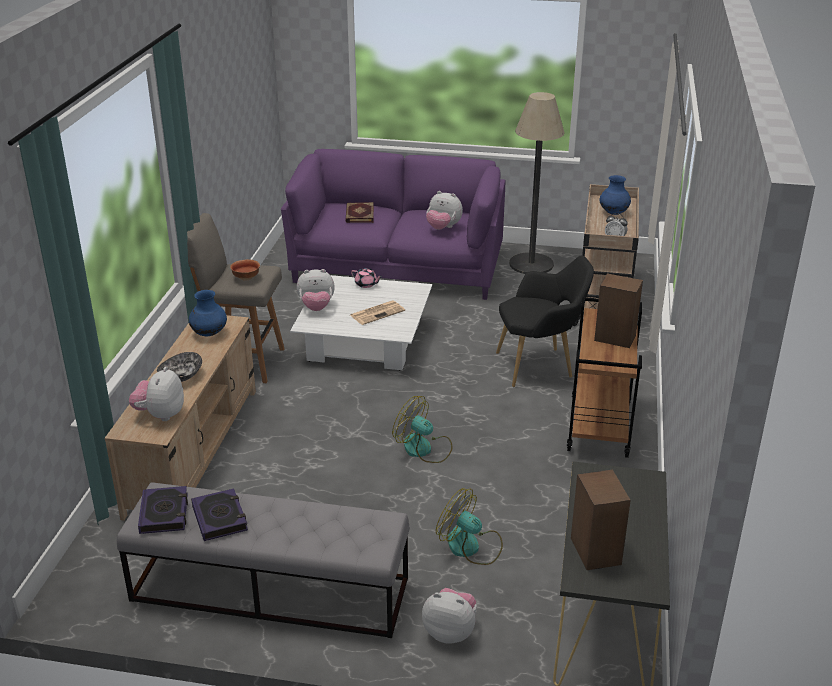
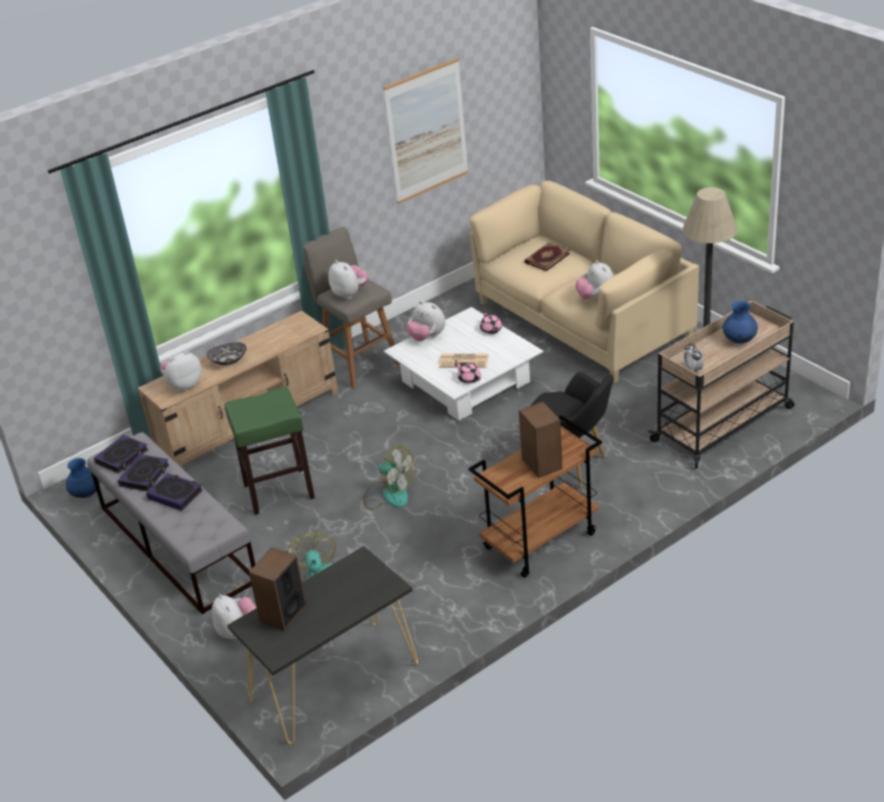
camera: 45 degrees right, 5 degrees up
blue vase [189,290,227,337] -> blue vase moved to [66,458,100,498]
bowl [230,259,260,281] -> plush toy [328,260,369,299]
purple sofa [281,149,505,300] -> beige sofa [469,181,699,383]
fan [392,396,452,463] -> fan turned 135 degrees clockwise [364,446,415,509]
none -> book [146,473,203,511]
none -> green stool [224,387,315,515]
none -> picture [383,58,469,204]
none -> pink teapot [455,360,481,384]

